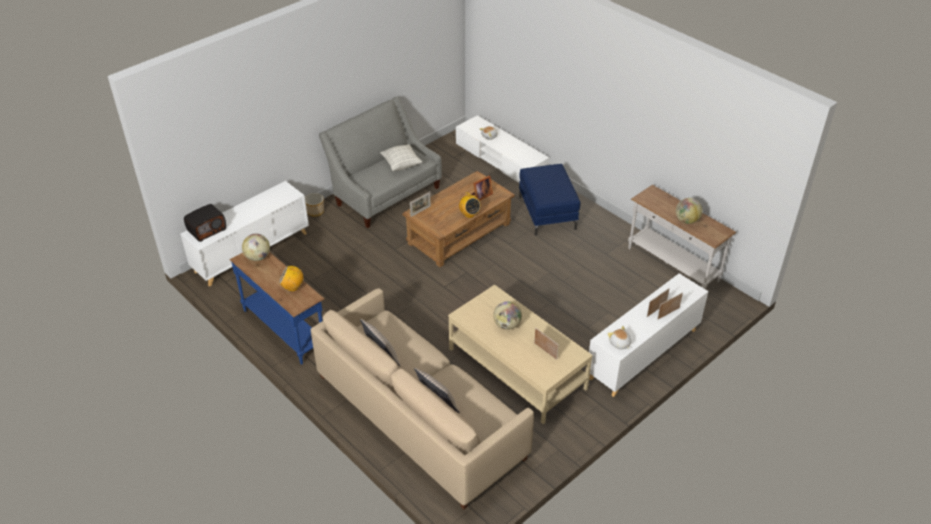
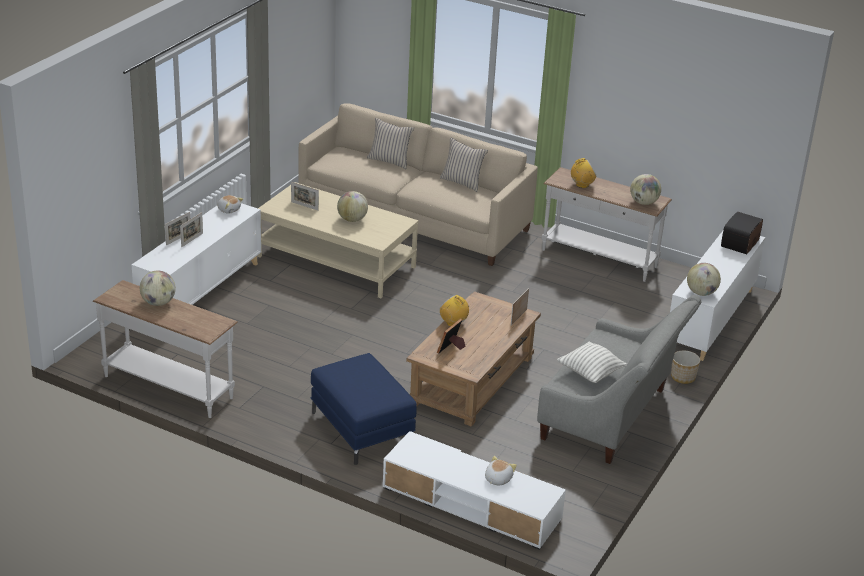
camera: 160 degrees right, 10 degrees down
blue console table [230,252,325,365] -> white console table [542,167,672,282]
none -> globe [687,263,721,296]

